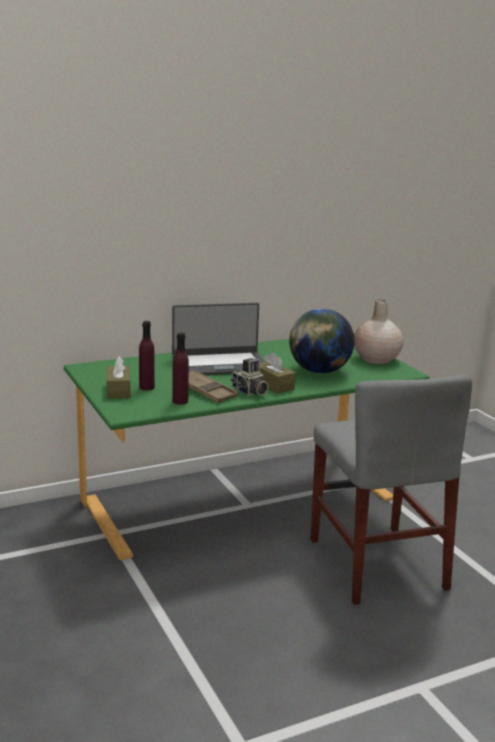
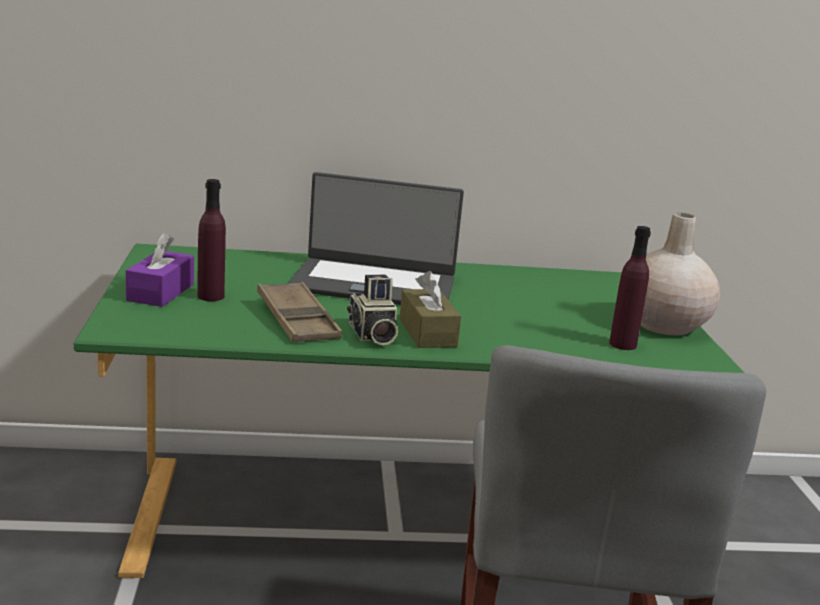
camera: 20 degrees right, 0 degrees up
brown tissue box [107,356,130,399] -> purple tissue box [126,233,194,307]
purple bottle [172,332,189,405] -> purple bottle moved to [609,226,651,350]
globe [289,309,355,374] -> none

